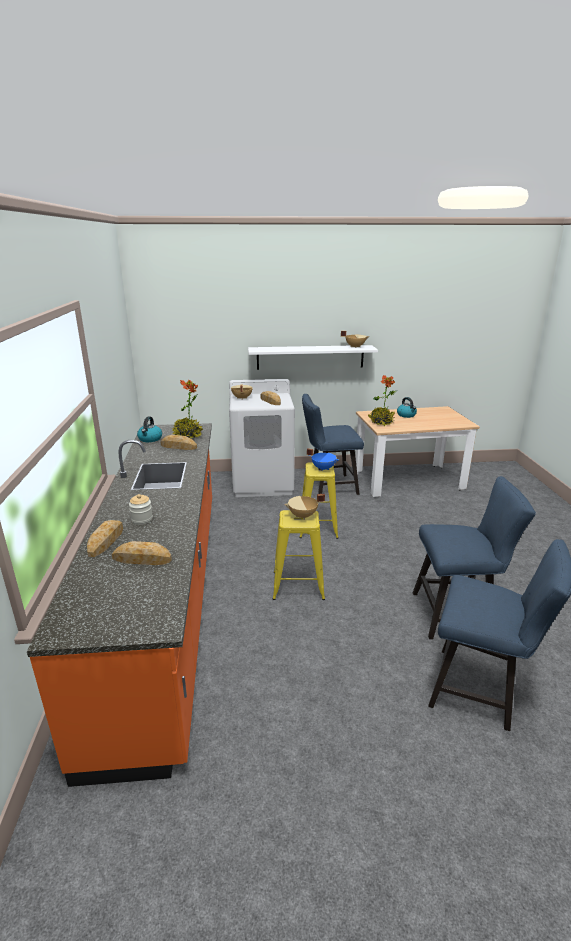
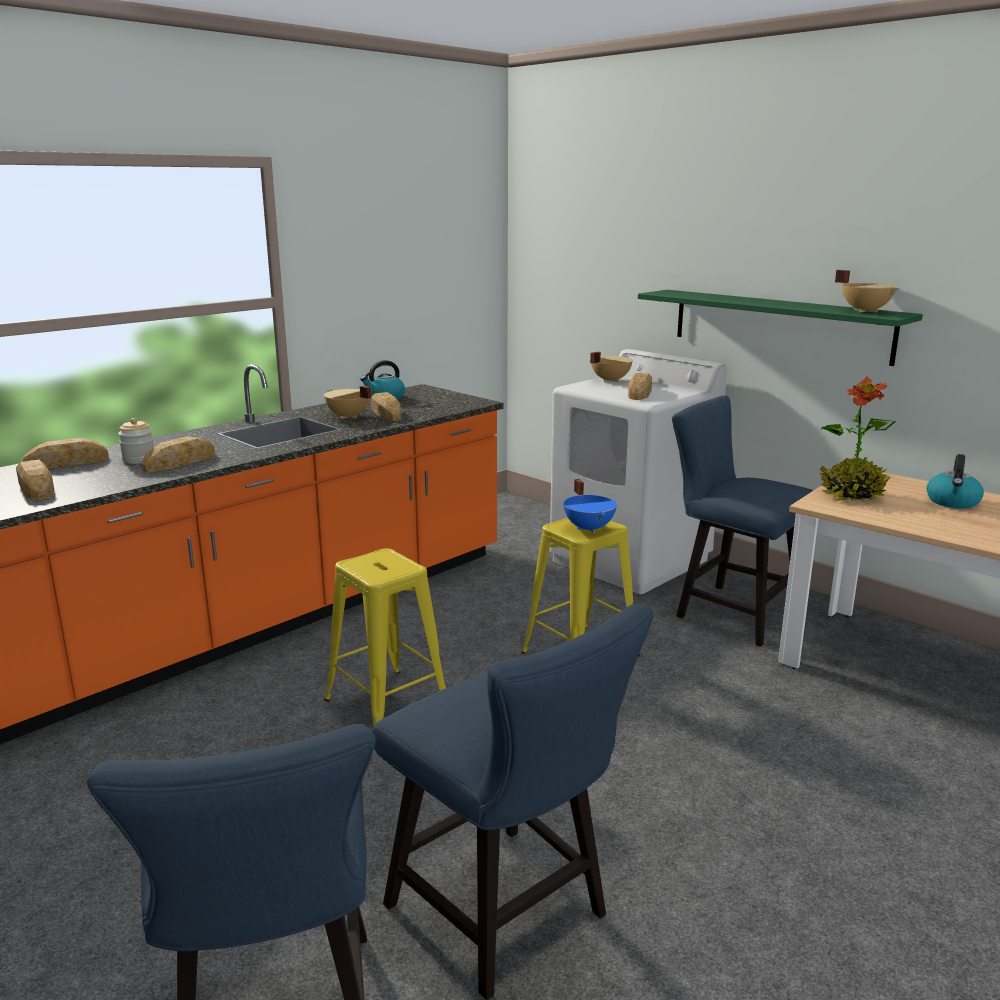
camera: 50 degrees right, 5 degrees down
potted plant [172,380,203,439] -> none
white shelf [248,345,378,370] -> green shelf [638,290,923,366]
beige cooking pot [284,494,325,520] -> beige cooking pot moved to [324,385,372,419]
none -> bread [141,436,215,473]

